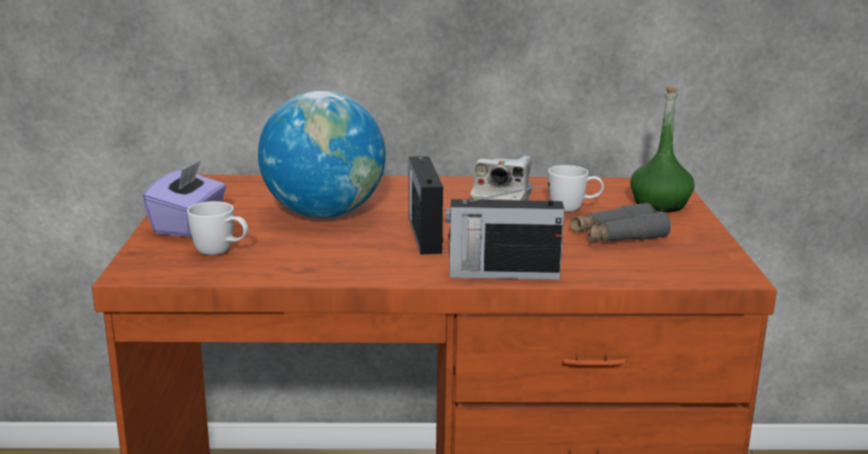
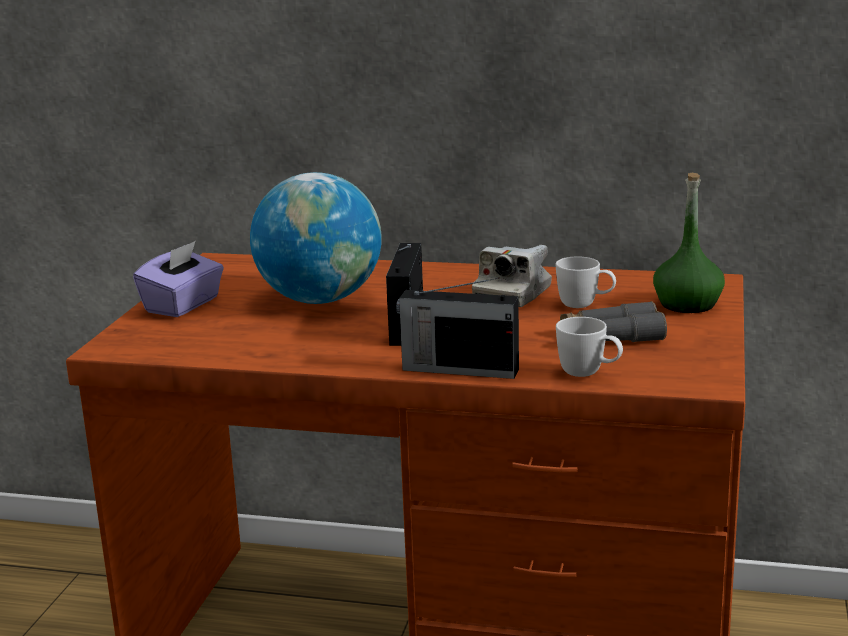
camera: 15 degrees right, 0 degrees up
white mug [187,201,248,255] -> white mug moved to [556,317,623,377]

